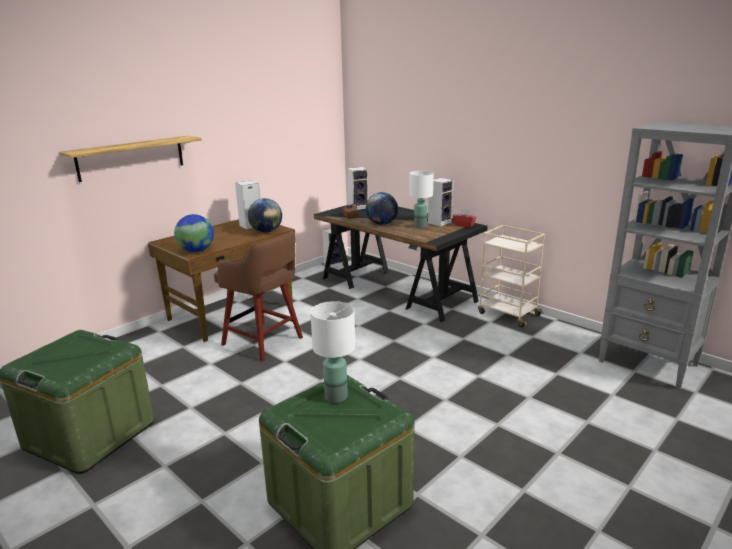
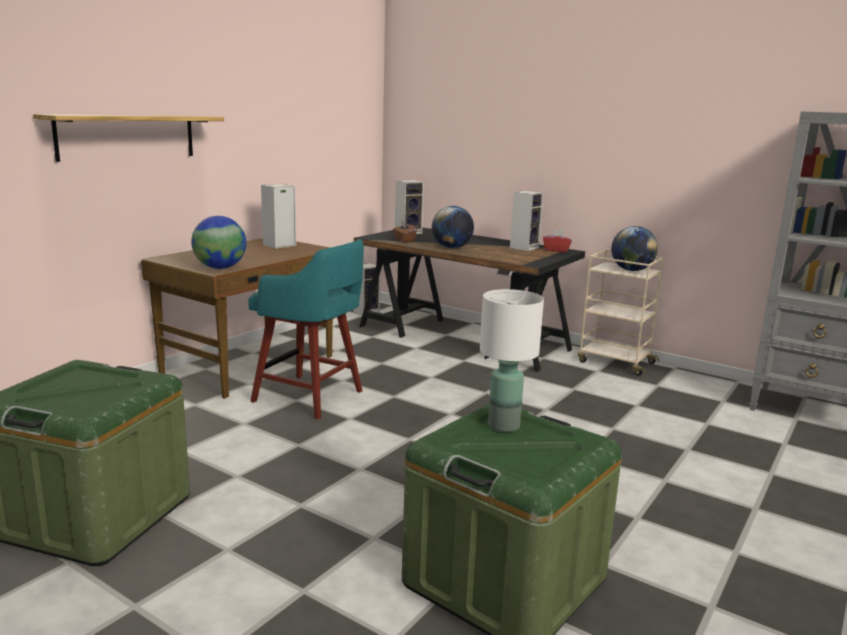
camera: 10 degrees left, 5 degrees down
brown stool [214,231,303,362] -> turquoise stool [248,239,364,419]
globe [248,198,282,233] -> globe moved to [611,226,658,271]
white table lamp [409,171,434,229] -> none

